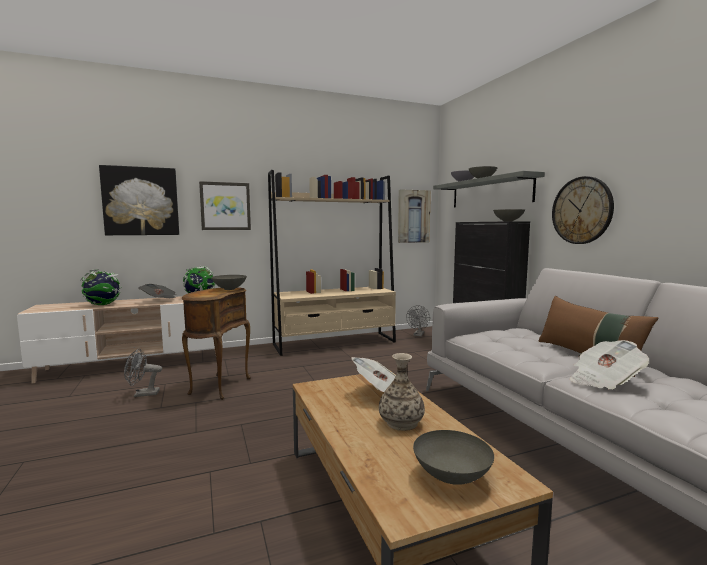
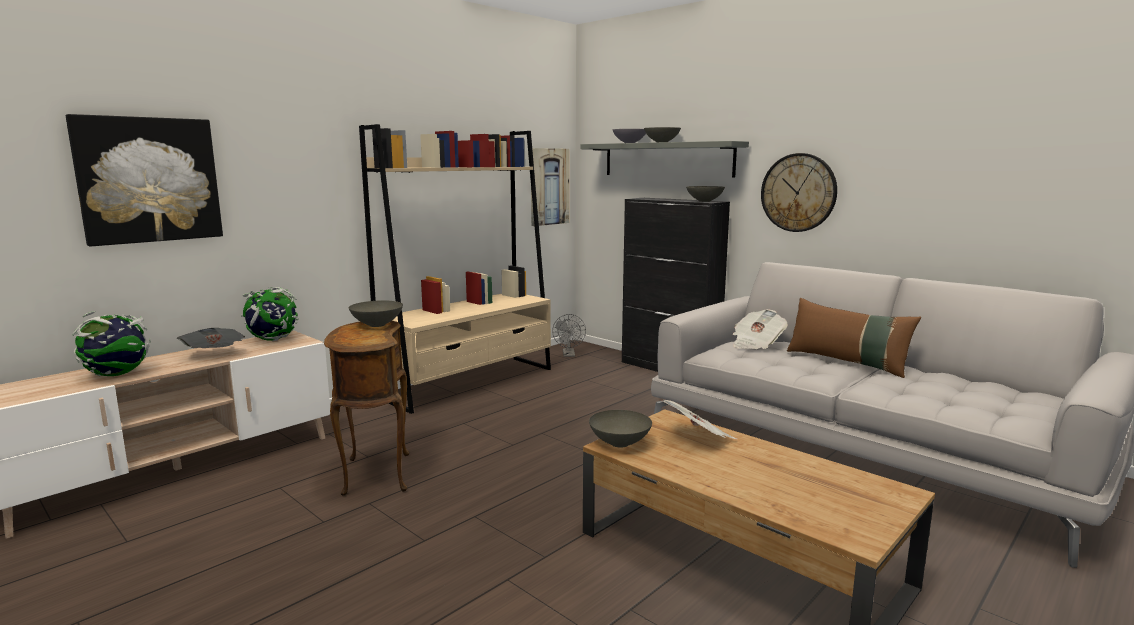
camera: 25 degrees left, 5 degrees up
grey fan [124,348,162,397] -> none
picture [199,181,251,230] -> none
vase [379,353,425,431] -> none
grey bowl [413,430,494,485] -> grey bowl moved to [589,410,652,448]
newspaper [570,340,649,389] -> newspaper moved to [733,309,787,349]

